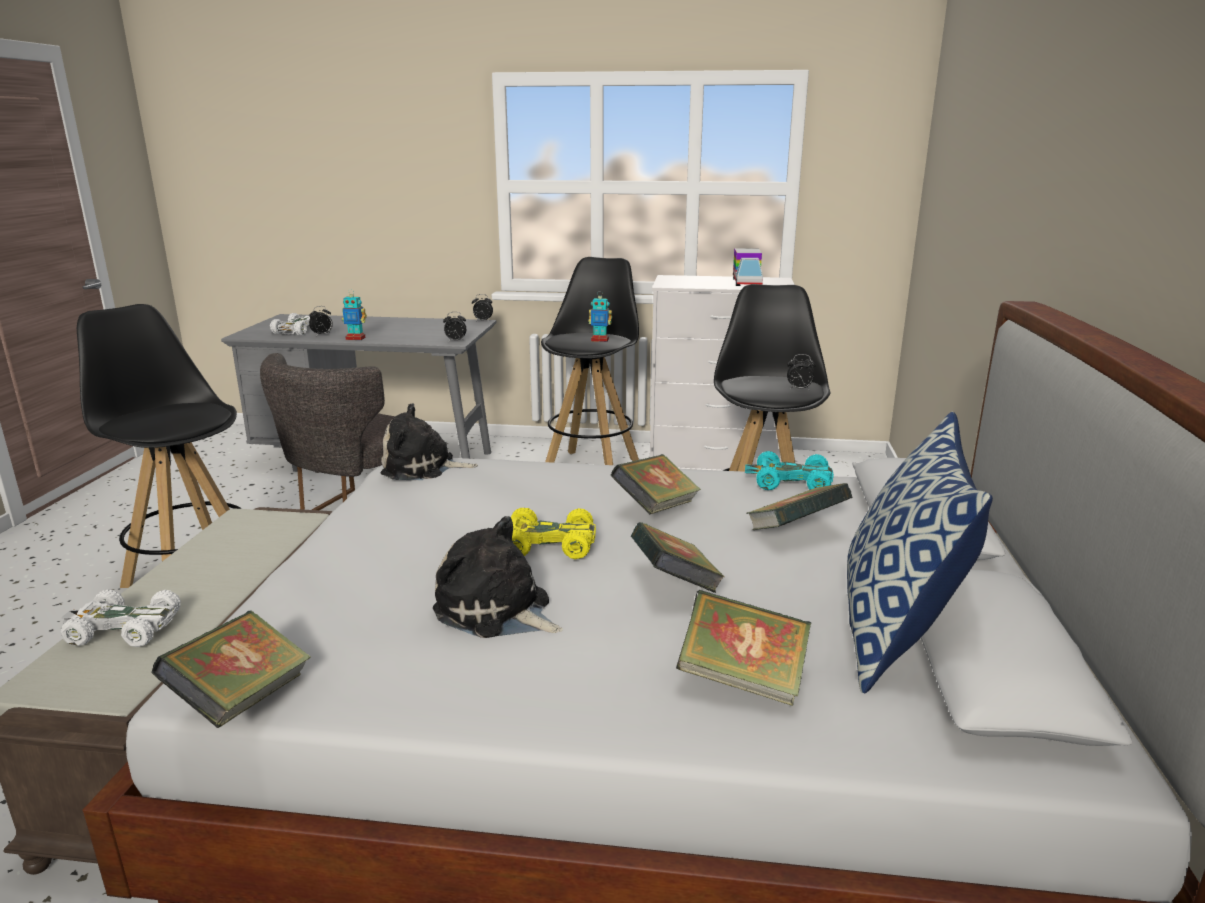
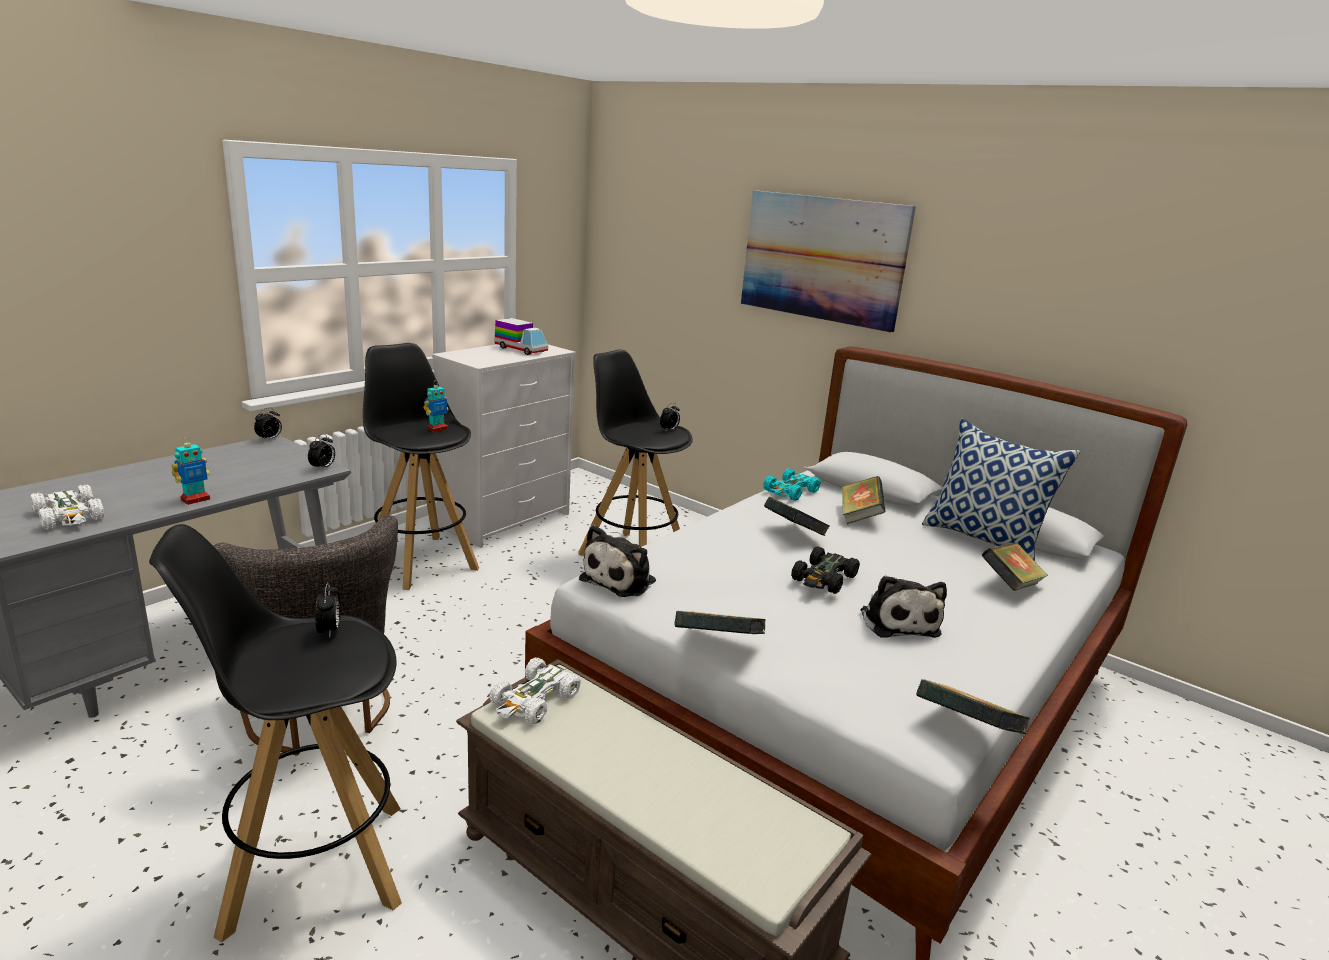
camera: 60 degrees left, 0 degrees up
white toy car [61,589,181,647] -> white toy car moved to [489,658,581,724]
alarm clock [309,306,333,335] -> alarm clock moved to [315,582,341,637]
plush toy [433,516,563,638] -> plush toy turned 75 degrees counterclockwise [860,576,947,638]
yellow toy car [511,508,596,559] -> black toy car [791,546,860,594]
book [631,522,725,593] -> book moved to [675,610,766,634]
none -> picture [741,190,916,333]

